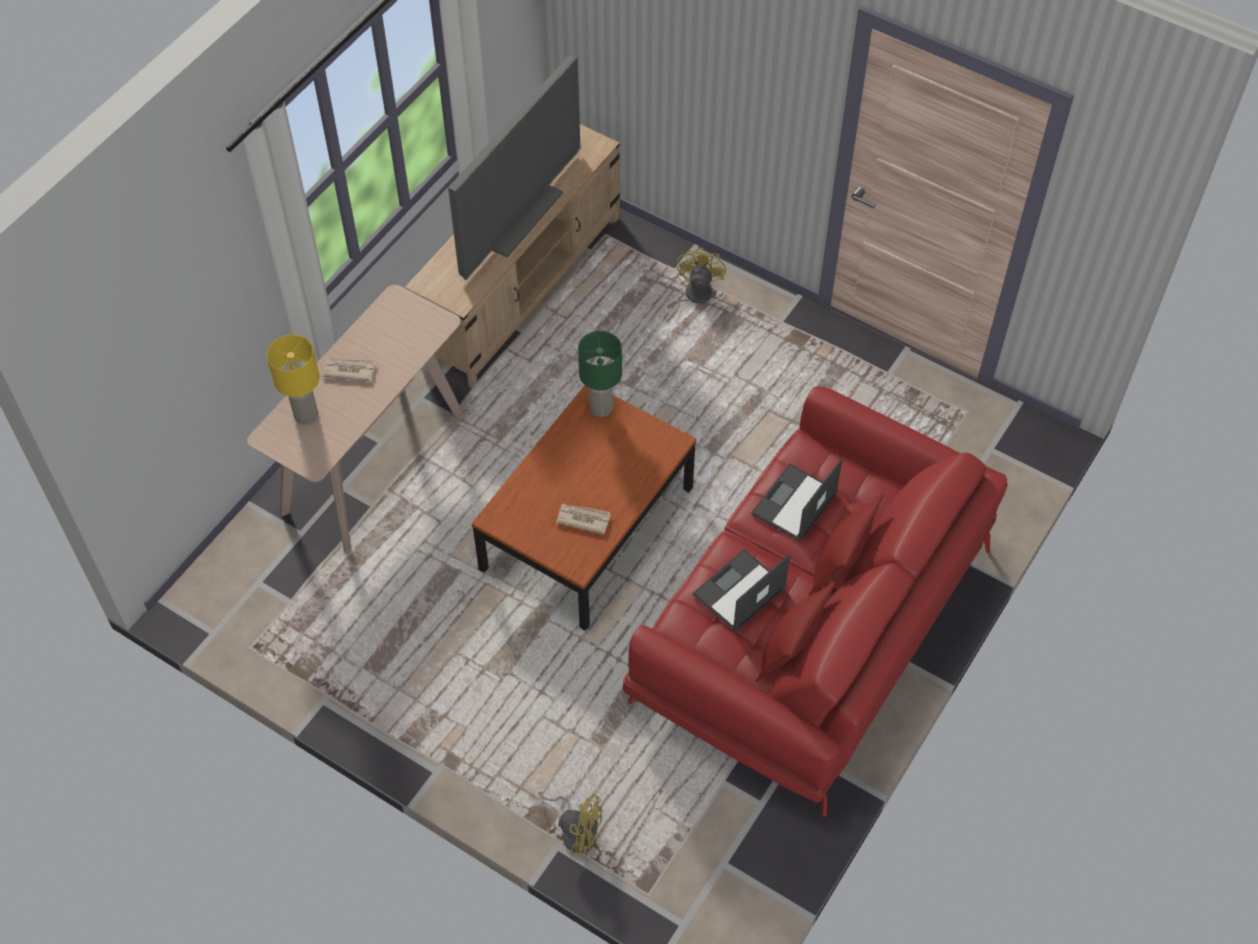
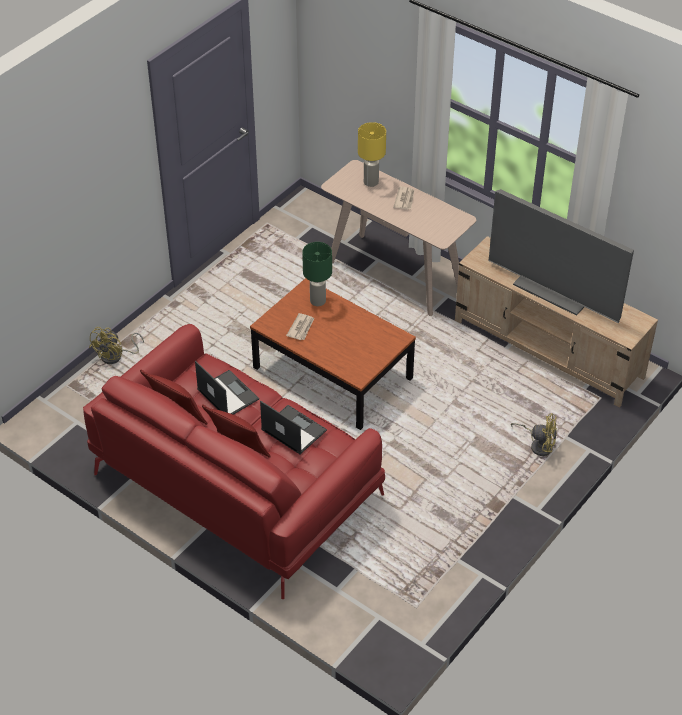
camera: 95 degrees right, 10 degrees down
green table lamp [578,331,622,417] -> green table lamp moved to [302,242,332,306]

